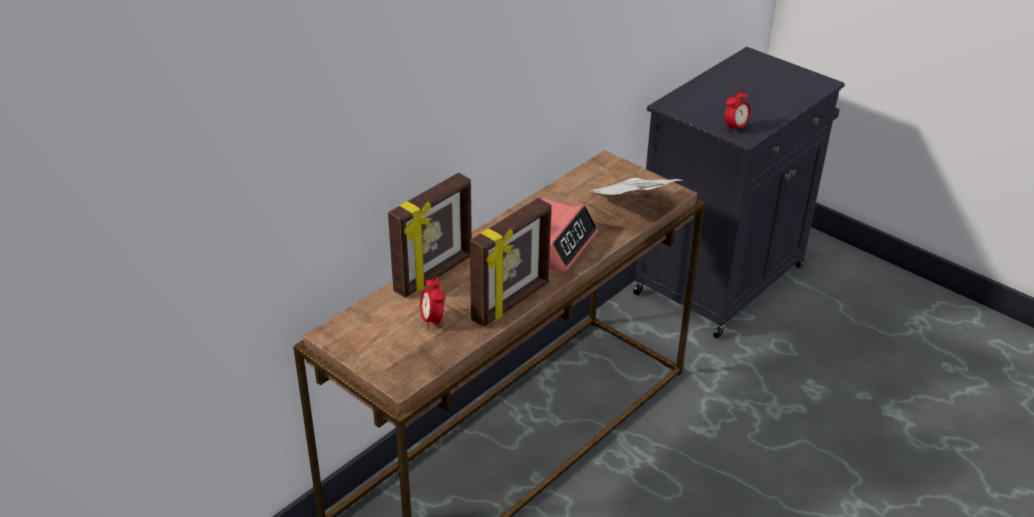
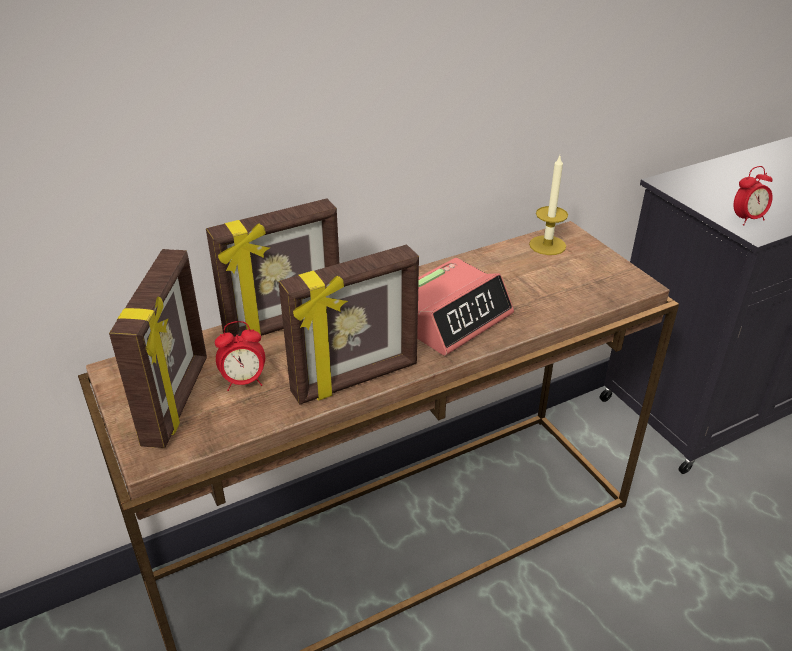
camera: 20 degrees right, 0 degrees up
alarm clock [420,276,445,330] -> alarm clock turned 105 degrees counterclockwise [215,321,265,391]
newspaper [591,178,683,195] -> none
none -> picture frame [109,249,207,448]
none -> candle [529,156,568,255]

